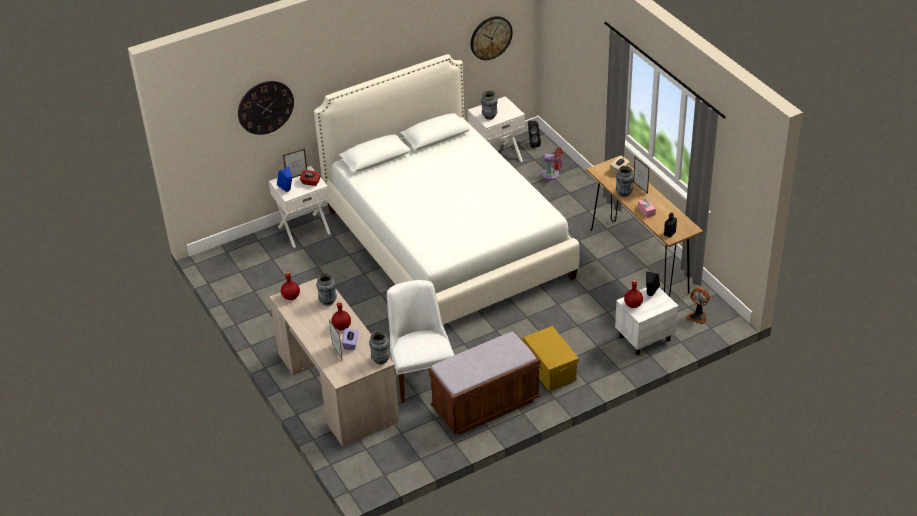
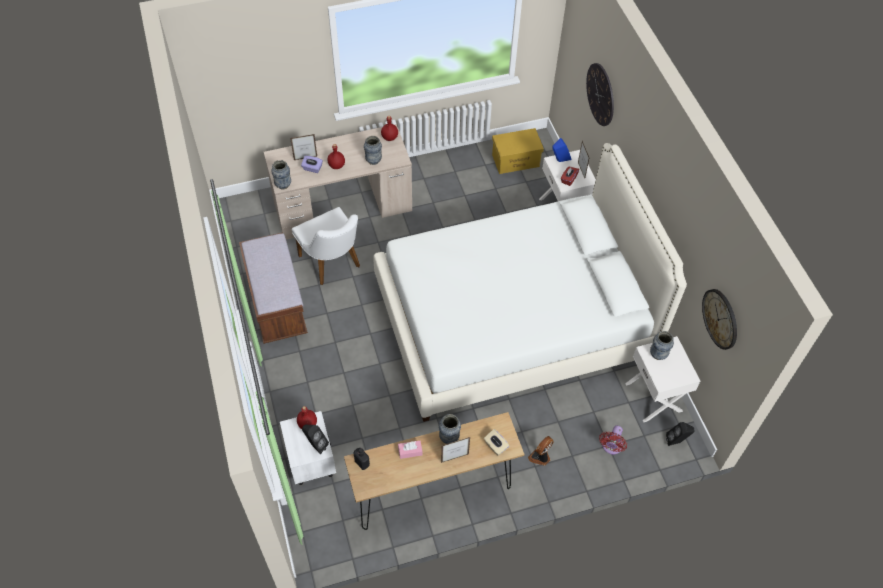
camera: 100 degrees right, 15 degrees up
white chair [387,280,454,403] -> white chair turned 60 degrees clockwise [291,207,360,285]
yellow storage box [523,326,579,392] -> yellow storage box moved to [492,128,544,174]
fan [686,288,710,324] -> fan moved to [528,436,554,466]

